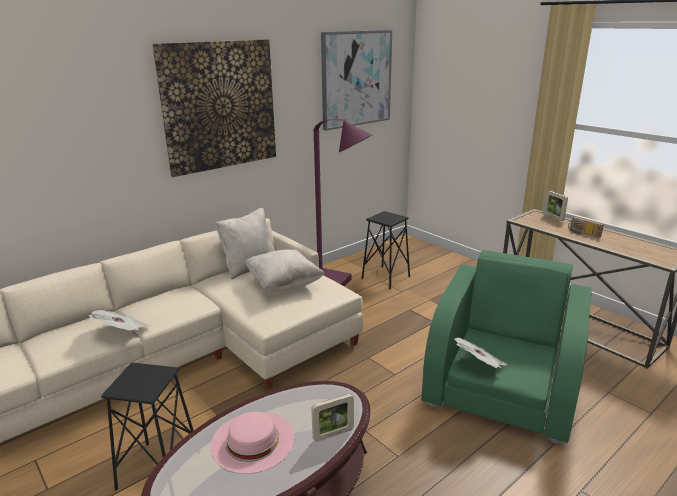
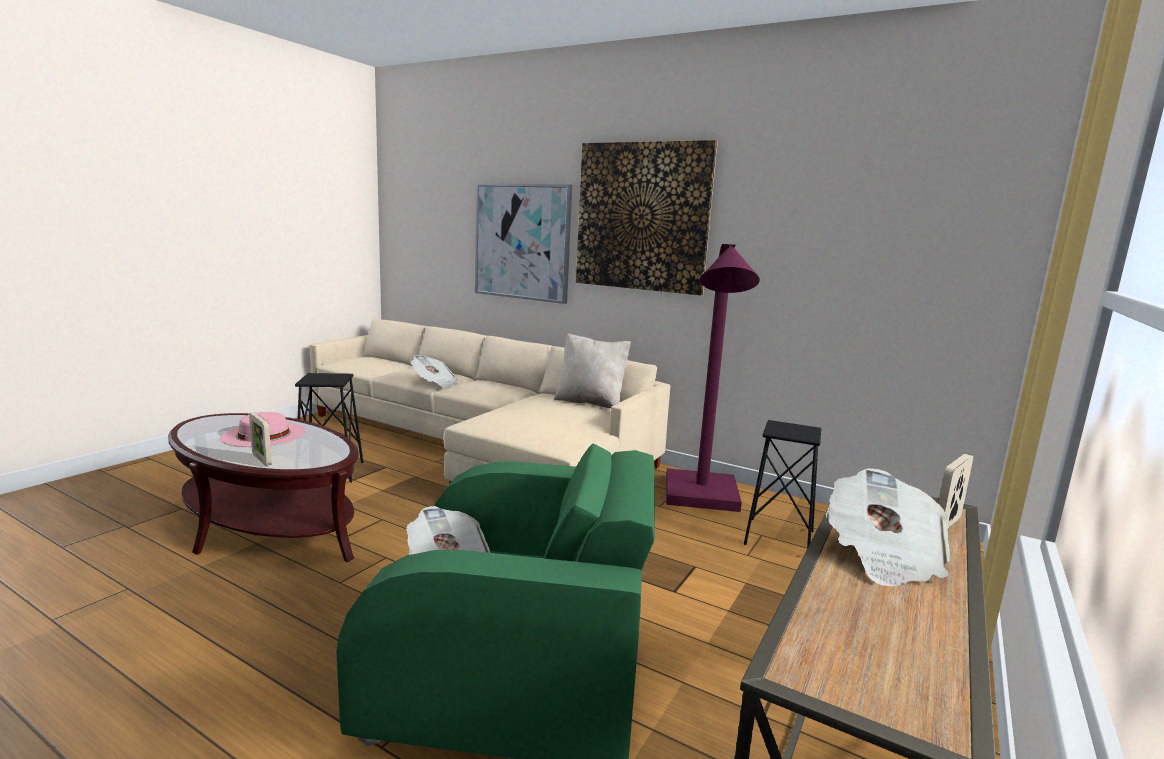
camera: 70 degrees right, 10 degrees down
beige pillow [244,249,325,291] -> none
picture [321,30,392,131] -> picture moved to [475,183,572,304]
radio [568,217,604,238] -> newspaper [826,468,950,586]

